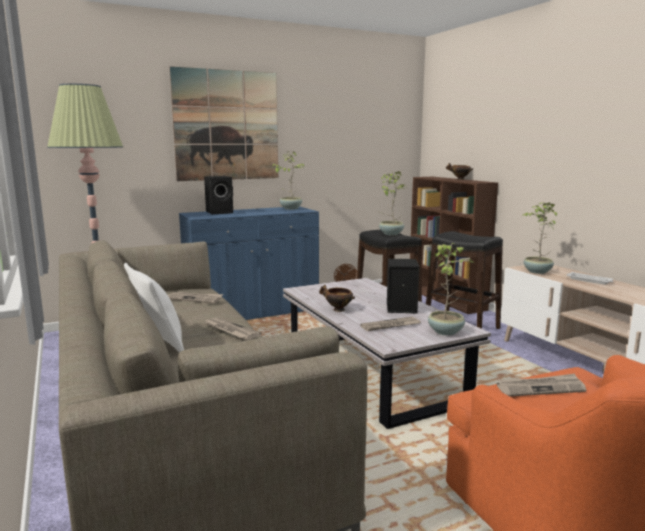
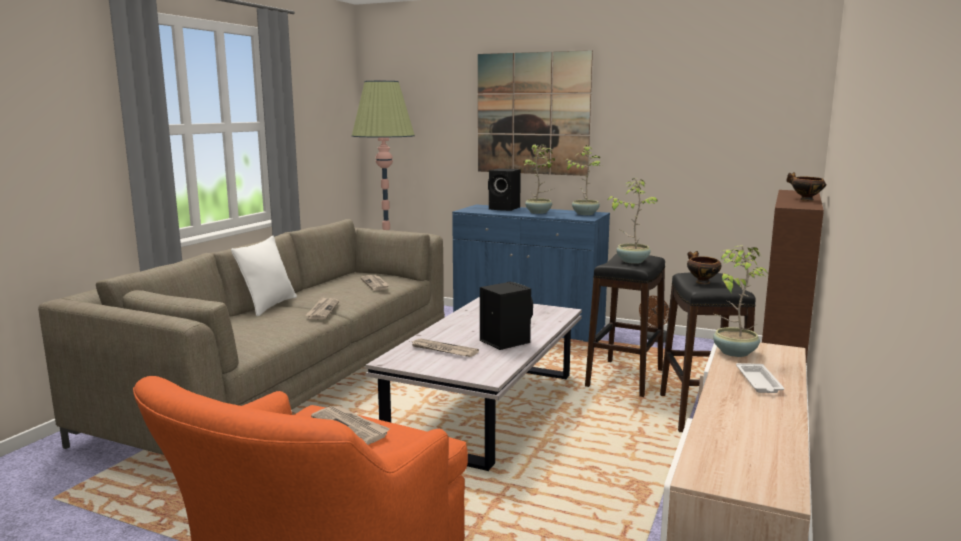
camera: 50 degrees right, 0 degrees up
bowl [319,285,355,312] -> bowl moved to [687,251,722,284]
potted plant [428,243,476,335] -> potted plant moved to [523,144,555,214]

